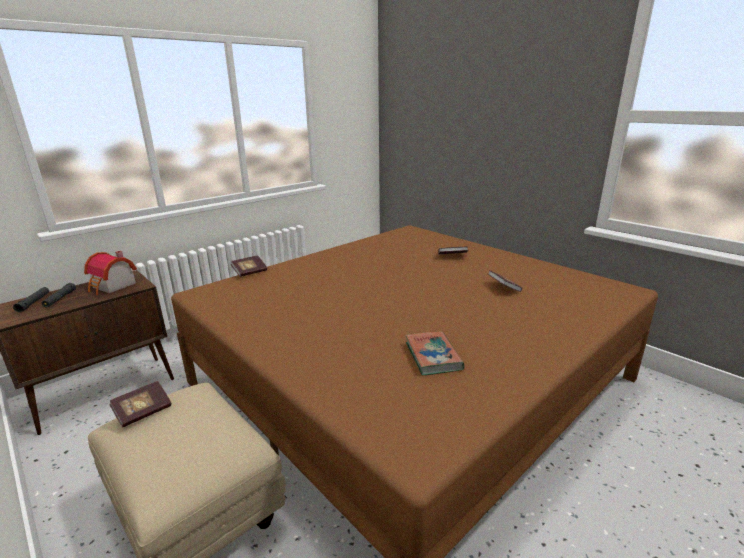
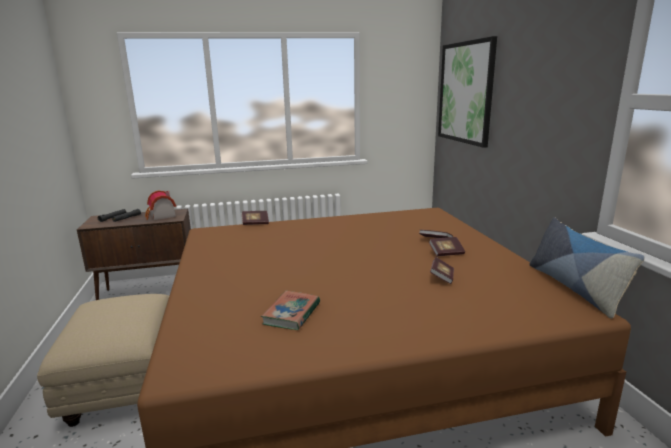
camera: 30 degrees right, 5 degrees down
book [109,381,171,428] -> book moved to [429,237,465,256]
none -> picture [438,36,497,148]
none -> pillow [530,217,645,318]

